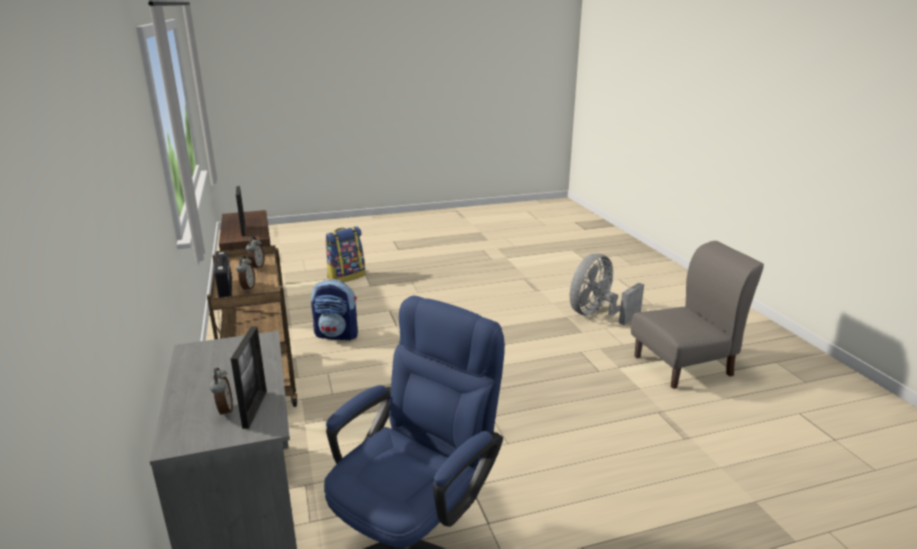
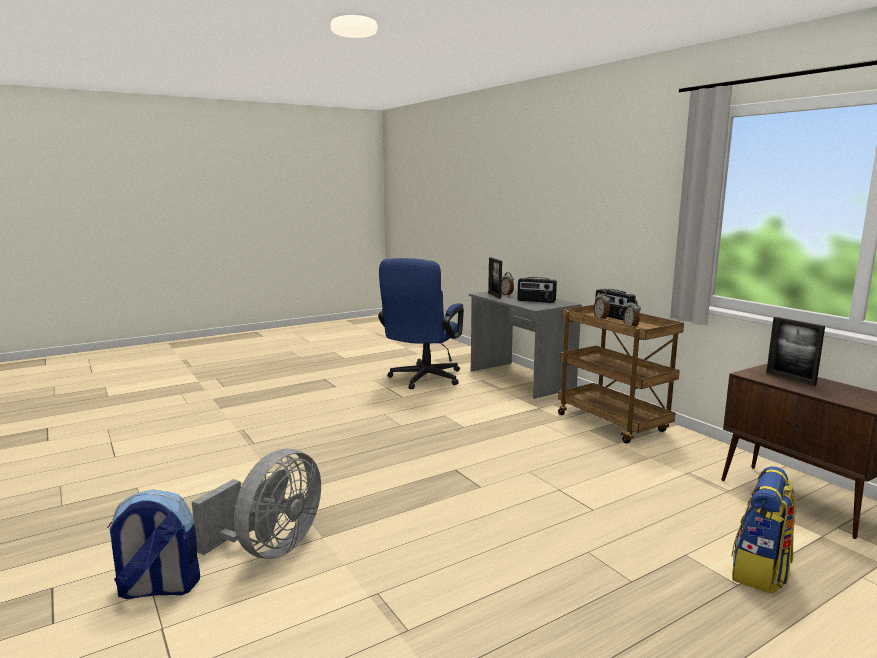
camera: 165 degrees right, 10 degrees down
backpack [311,279,358,341] -> backpack moved to [107,490,200,599]
grey chair [631,241,764,389] -> none
none -> radio [517,277,557,303]

